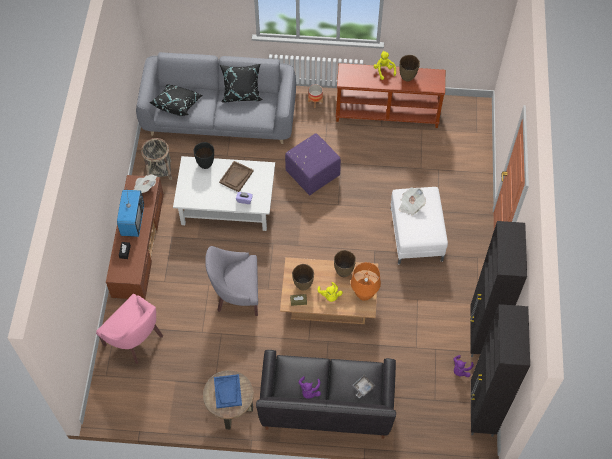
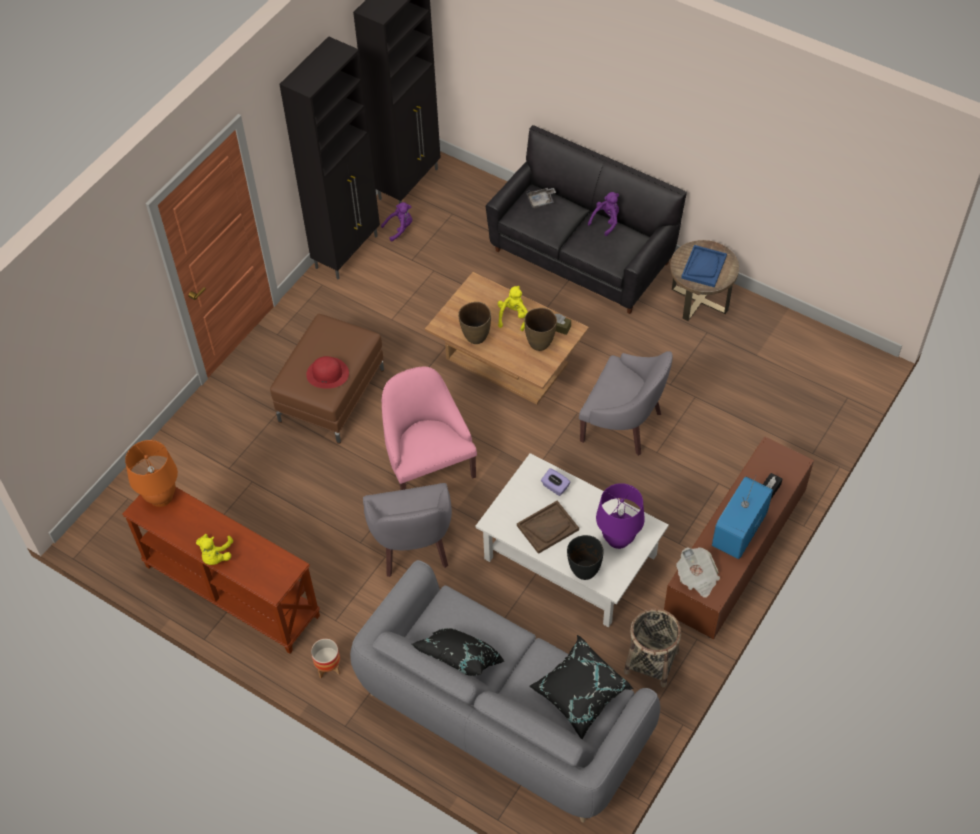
camera: 150 degrees left, 5 degrees down
pink armchair [96,294,163,364] -> pink armchair moved to [382,367,477,490]
purple ottoman [285,133,341,195] -> grey armchair [363,483,452,577]
orange table lamp [351,262,381,301] -> orange table lamp moved to [125,440,178,507]
white ottoman [390,187,448,264] -> brown ottoman [270,314,384,444]
brown vase [399,55,420,82] -> none
newspaper [399,188,426,216] -> red hat [306,356,349,389]
none -> purple table lamp [596,483,645,549]

